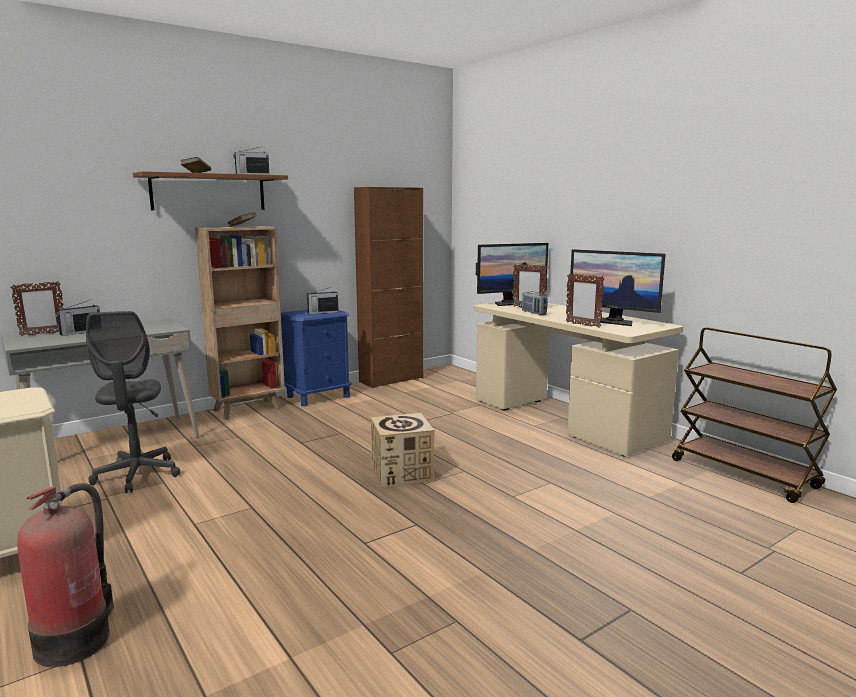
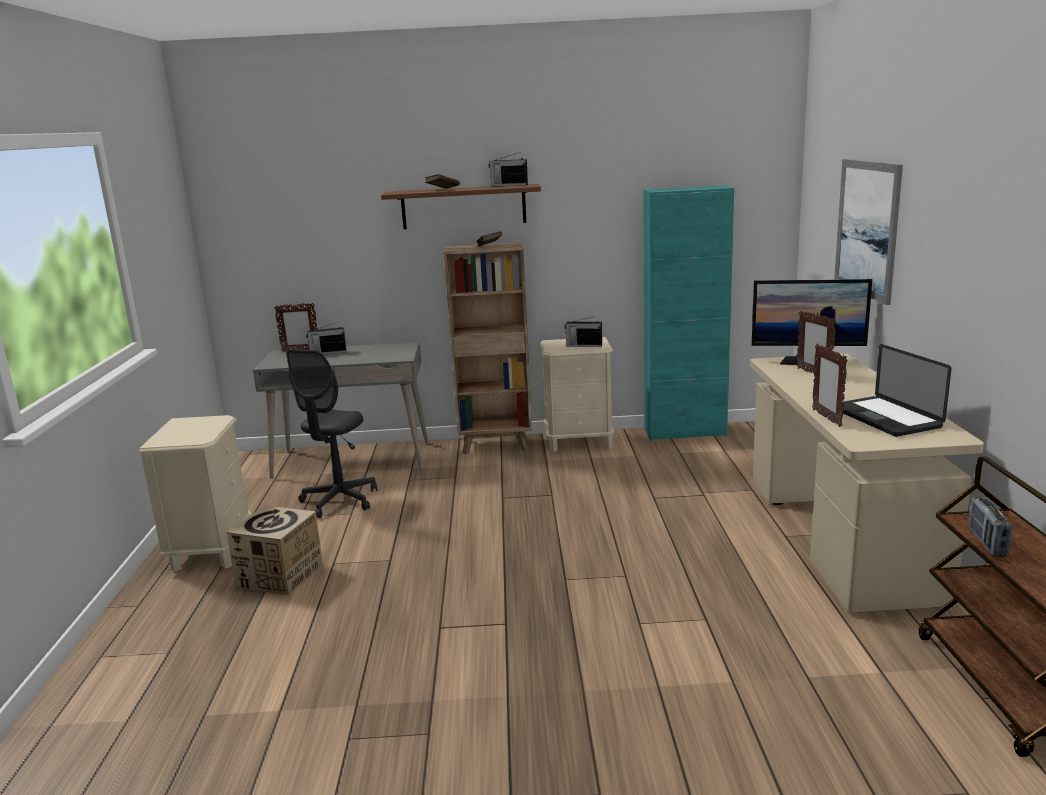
camera: 35 degrees right, 5 degrees up
fire extinguisher [17,483,114,667] -> none
blue nightstand [281,310,351,406] -> beige nightstand [540,337,615,452]
brown cabinet [354,187,424,388] -> turquoise cabinet [644,185,734,441]
cardboard box [371,413,435,487] -> cardboard box moved to [227,505,323,595]
radio [522,291,548,315] -> radio moved to [968,496,1012,557]
monitor [569,249,666,326] -> laptop [843,344,951,437]
none -> picture [834,159,903,305]

